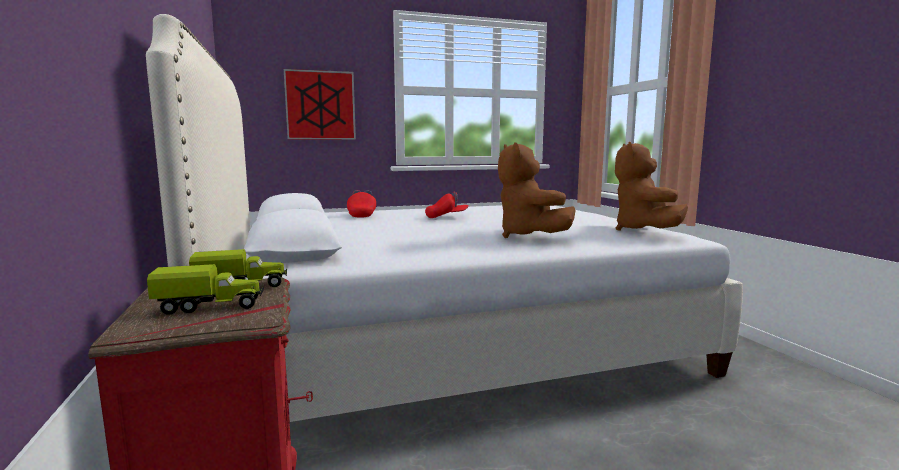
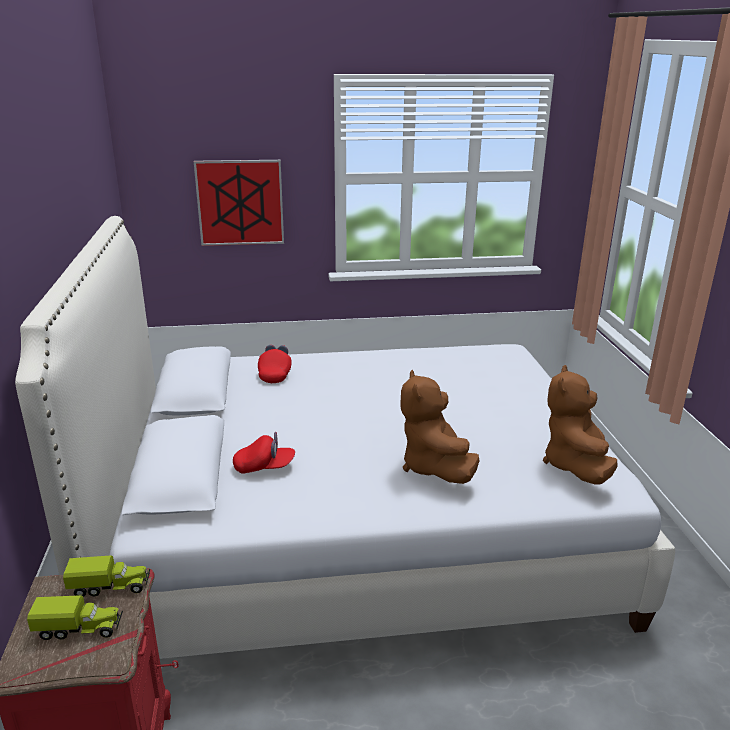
camera: 10 degrees right, 15 degrees up
red cap [425,192,469,218] -> red cap moved to [233,432,295,474]

